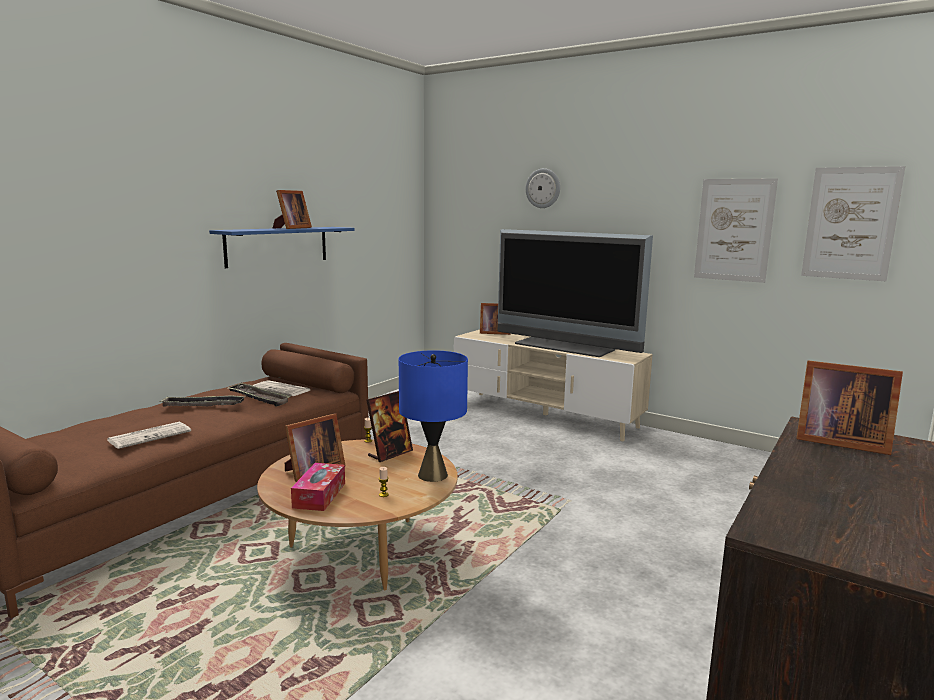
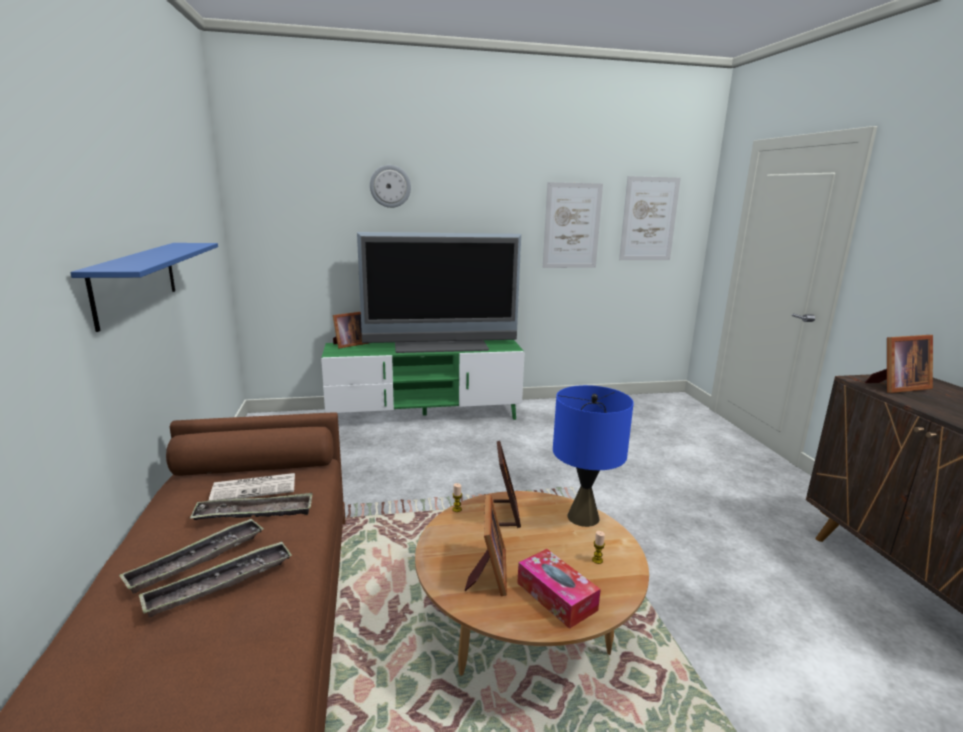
camera: 45 degrees left, 5 degrees up
newspaper [107,422,191,449] -> none
picture frame [273,190,312,229] -> none
beige tv stand [454,330,653,442] -> green tv stand [321,340,525,420]
none -> tray [139,541,292,618]

